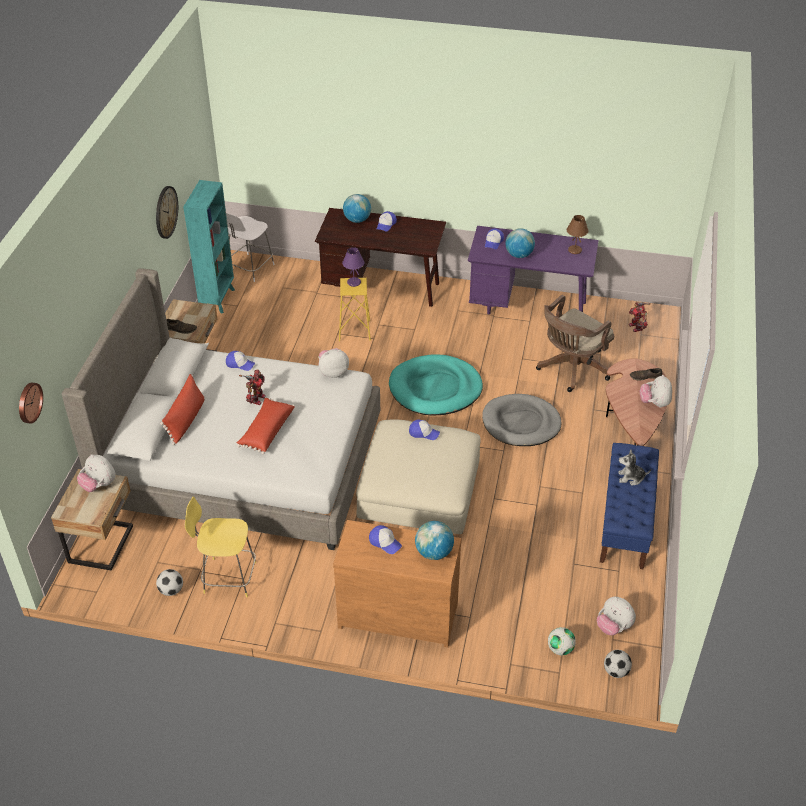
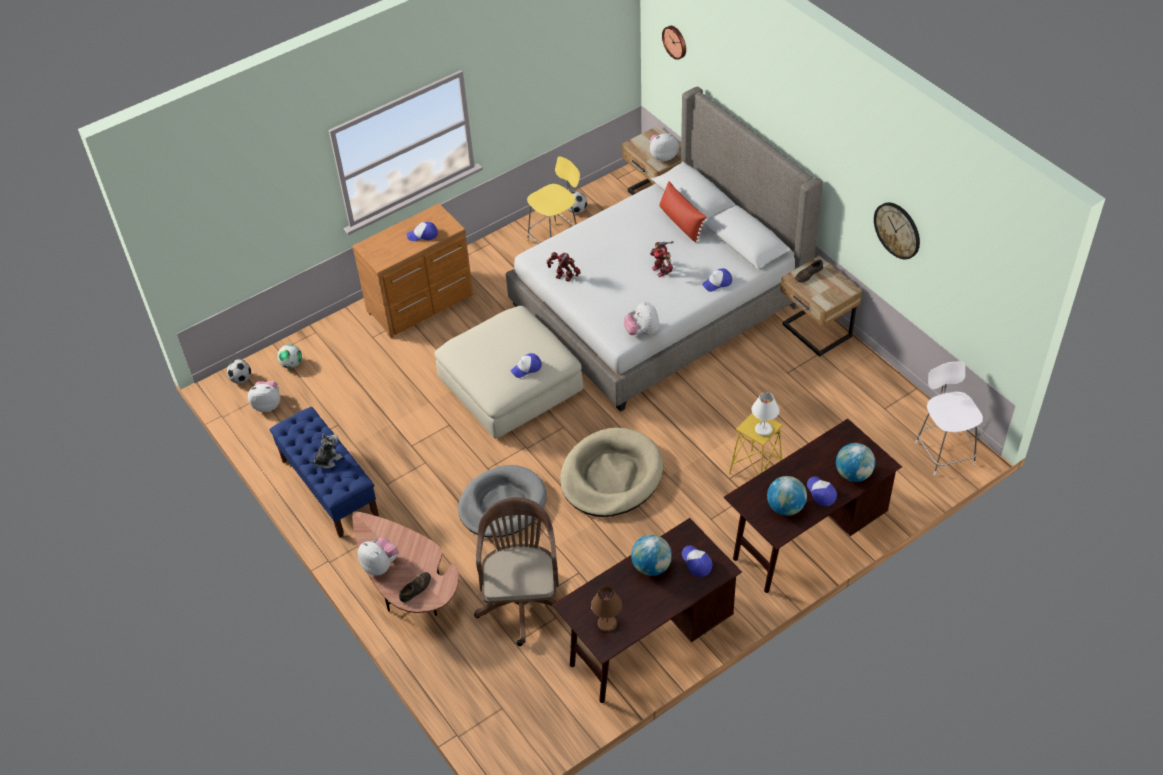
camera: 135 degrees right, 5 degrees up
turquoise bookcase [183,180,235,314] -> none
red pillow [237,398,295,454] -> none
plush toy [318,348,349,378] -> plush toy turned 135 degrees clockwise [624,301,660,336]
purple table lamp [342,247,364,287] -> white table lamp [752,392,779,436]
turquoise dog bed [389,354,483,416] -> beige dog bed [560,427,663,517]
globe [415,521,454,560] -> globe moved to [767,476,807,516]
purple desk [468,226,599,314] -> brown desk [552,518,742,703]
toy robot [629,302,651,332] -> toy robot moved to [547,252,581,281]

